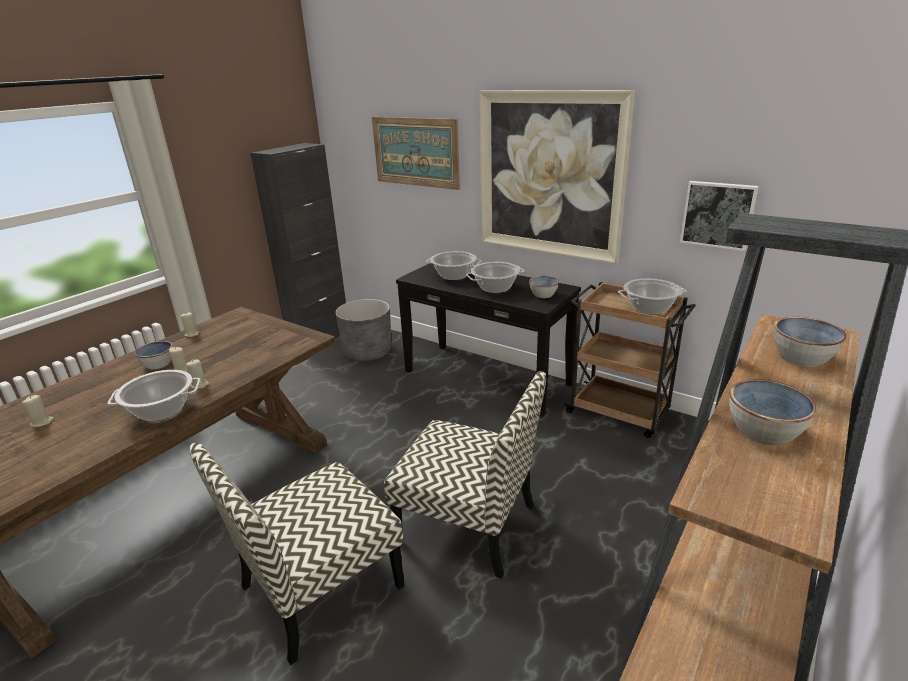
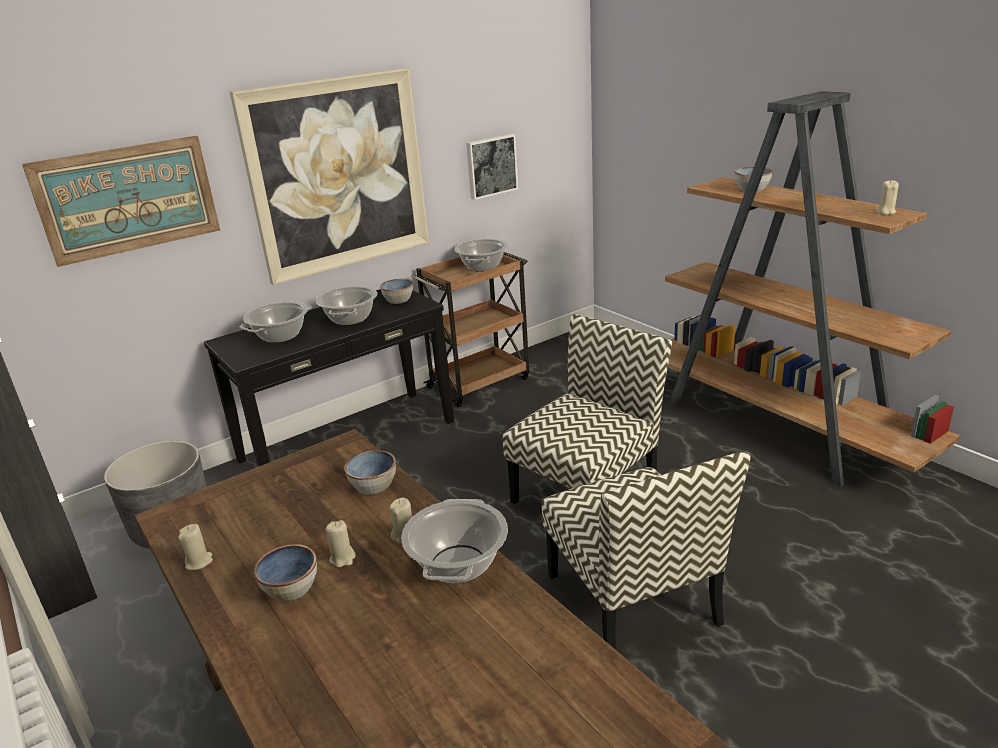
camera: 70 degrees left, 0 degrees up
beige candle [22,395,54,427] -> beige candle moved to [876,180,899,215]
bowl [729,379,817,445] -> bowl moved to [344,450,396,495]

